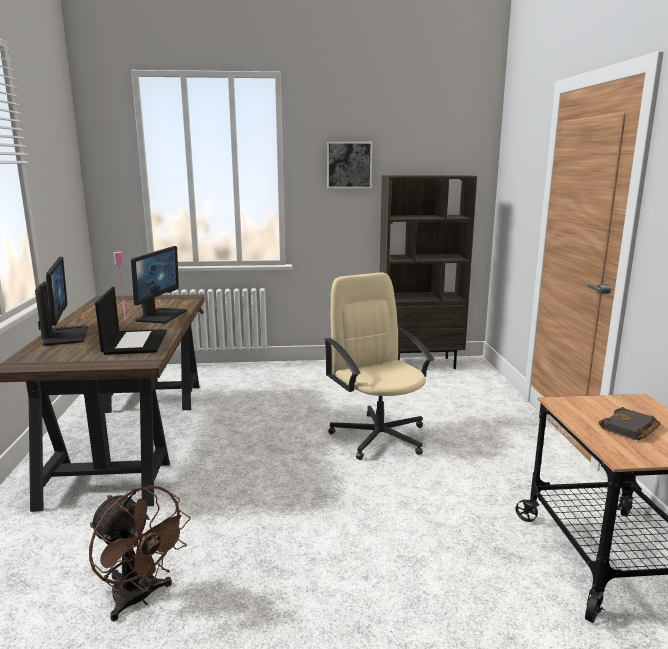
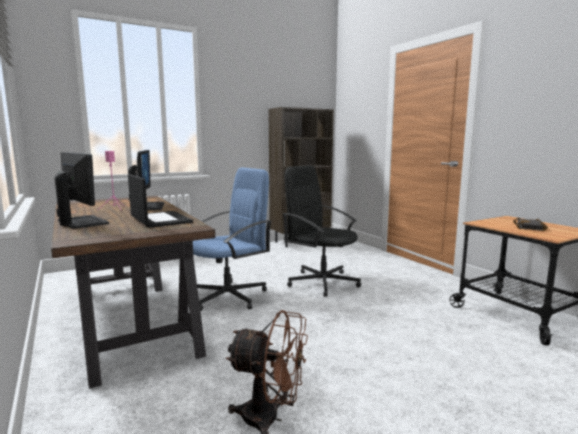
camera: 25 degrees left, 5 degrees down
beige office chair [324,272,434,460] -> black office chair [283,165,361,297]
picture [327,142,372,188] -> none
none -> blue office chair [193,168,272,311]

